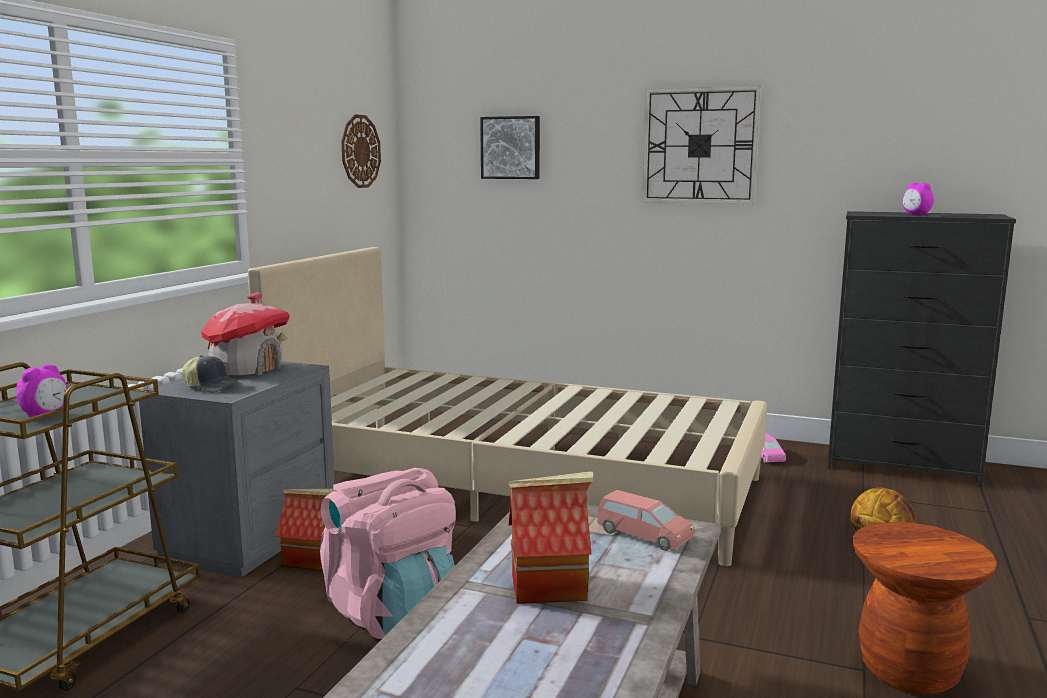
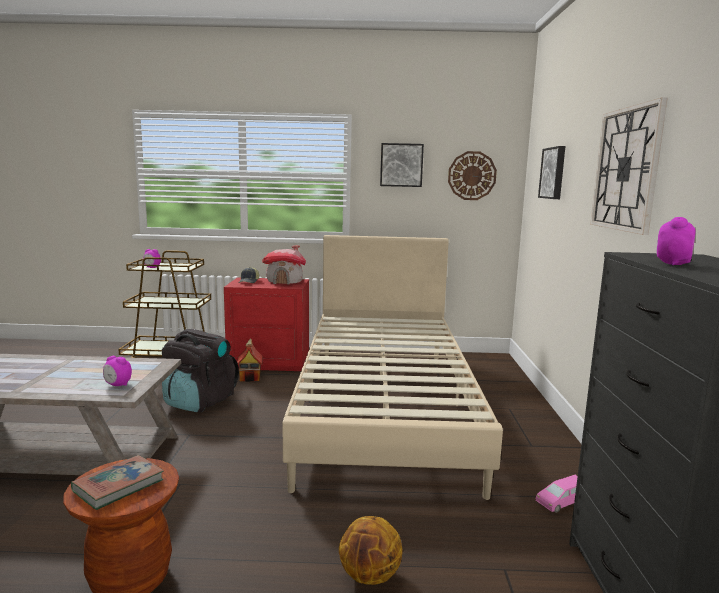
camera: 70 degrees right, 0 degrees up
grey nightstand [139,361,335,577] -> red nightstand [224,277,309,371]
pink backpack [320,468,456,639] -> black backpack [162,329,239,412]
toy house [507,471,593,604] -> none
pink toy car [597,490,694,551] -> alarm clock [103,356,132,386]
none -> book [71,455,164,510]
none -> picture [380,143,424,187]

